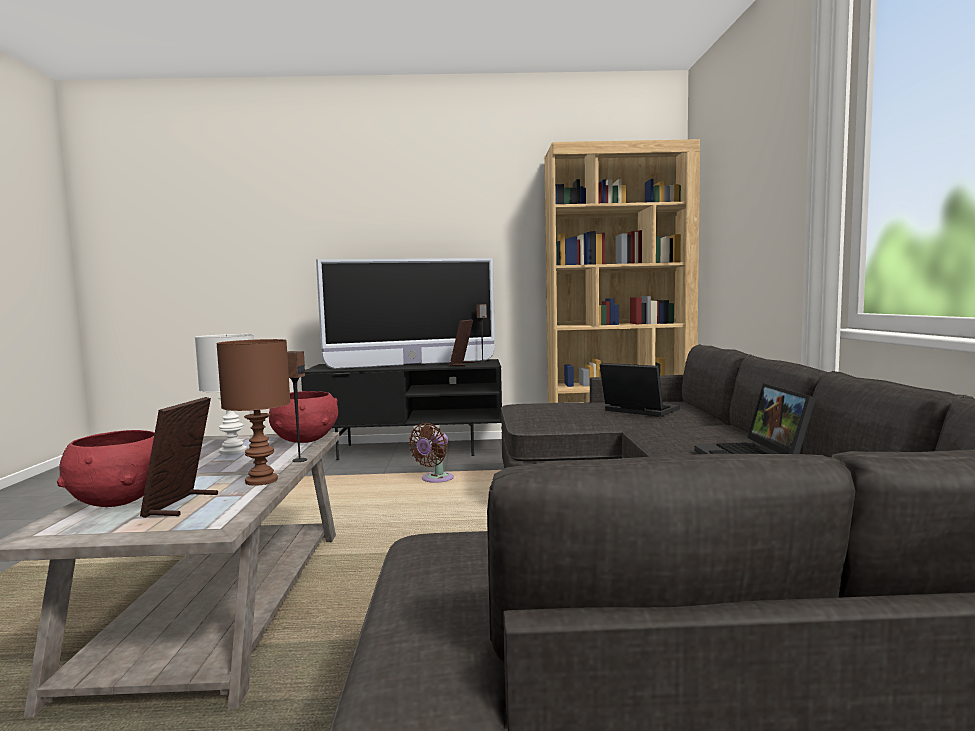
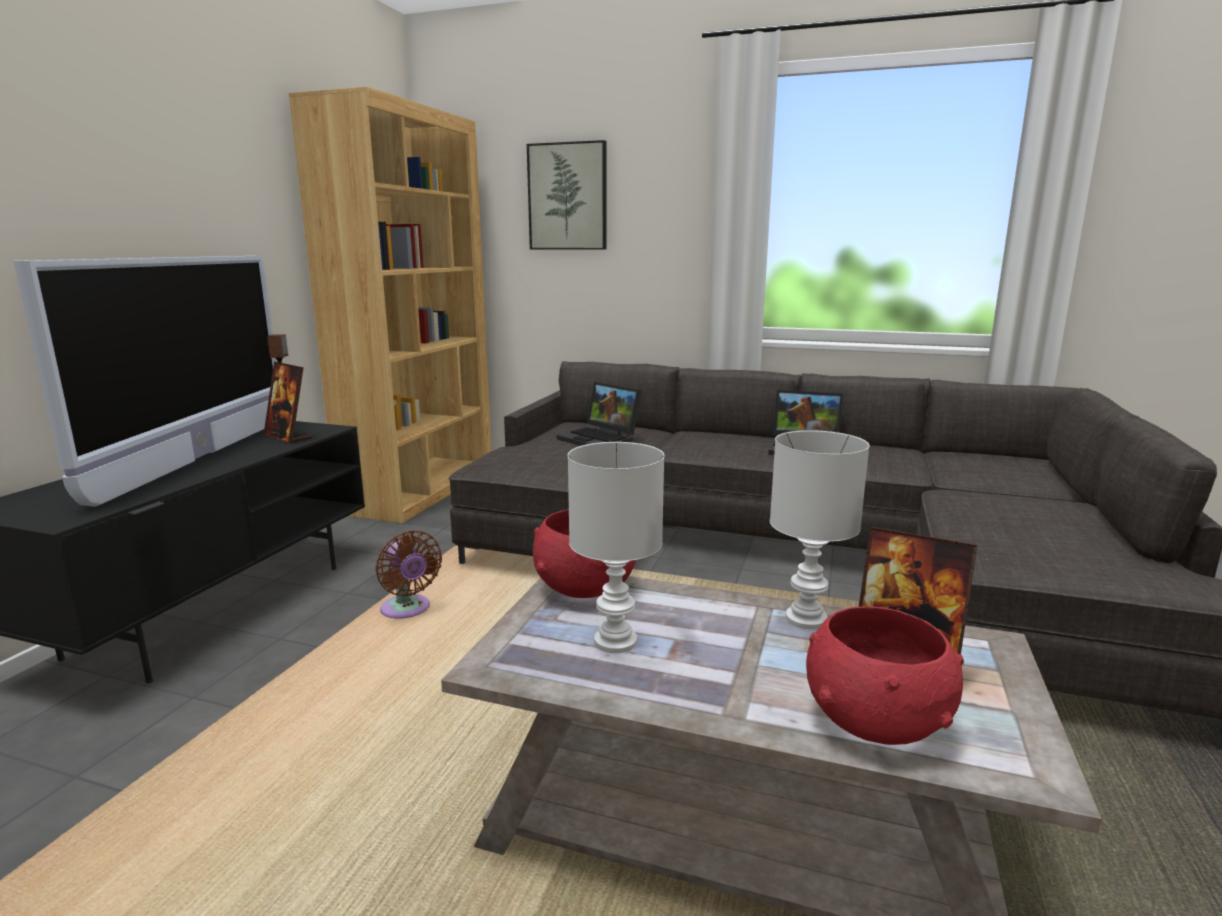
camera: 70 degrees left, 10 degrees up
brown table lamp [216,339,291,486] -> white table lamp [770,430,869,629]
speaker [287,351,307,462] -> none
laptop [600,363,679,417] -> laptop turned 105 degrees counterclockwise [557,382,642,446]
none -> picture [527,140,607,250]

